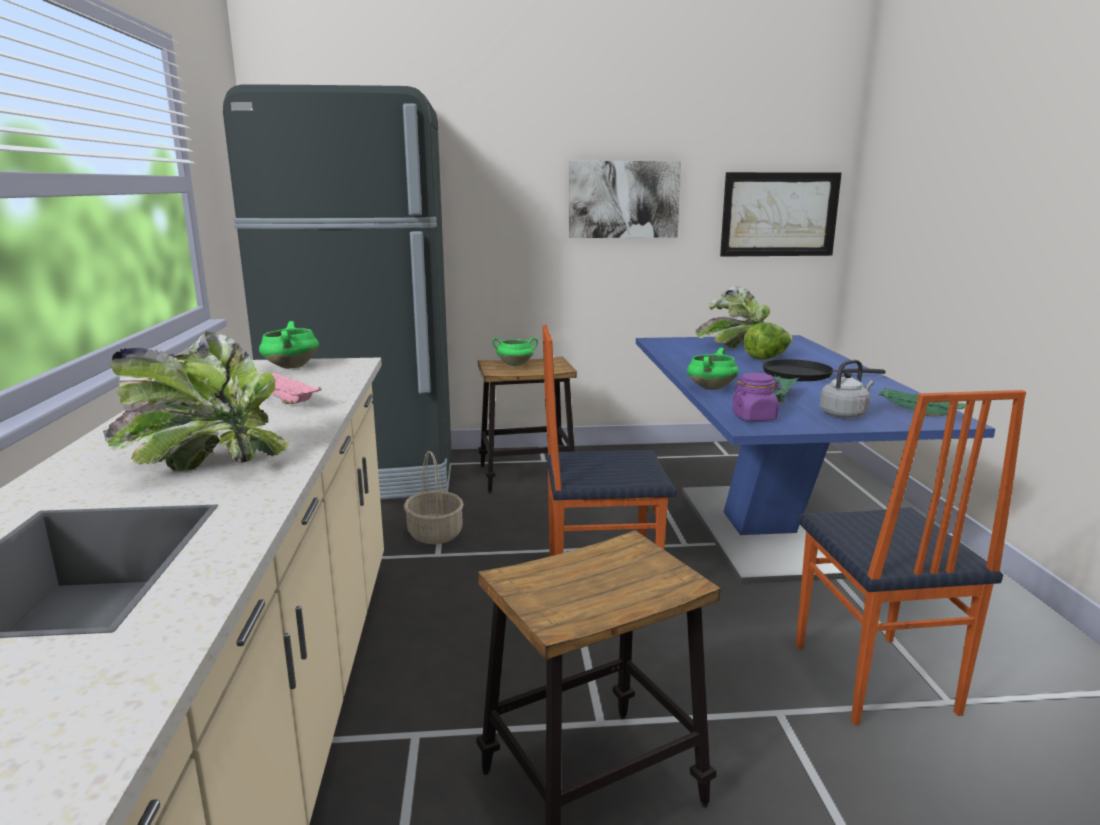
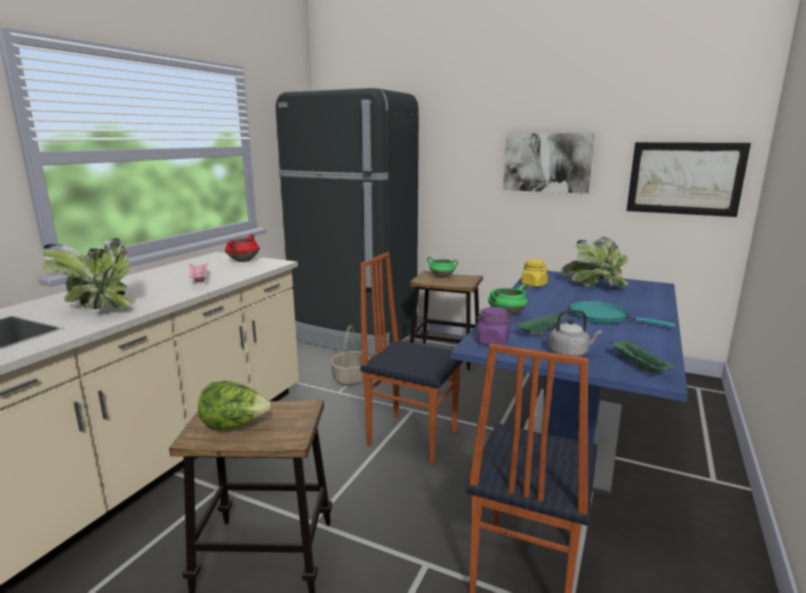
camera: 30 degrees right, 0 degrees up
green cooking pot [259,321,319,369] -> red cooking pot [225,234,260,262]
lettuce [743,322,793,360] -> lettuce moved to [198,381,271,430]
black frying pan [763,359,886,381] -> turquoise frying pan [569,301,675,328]
none -> yellow jar [521,259,549,287]

